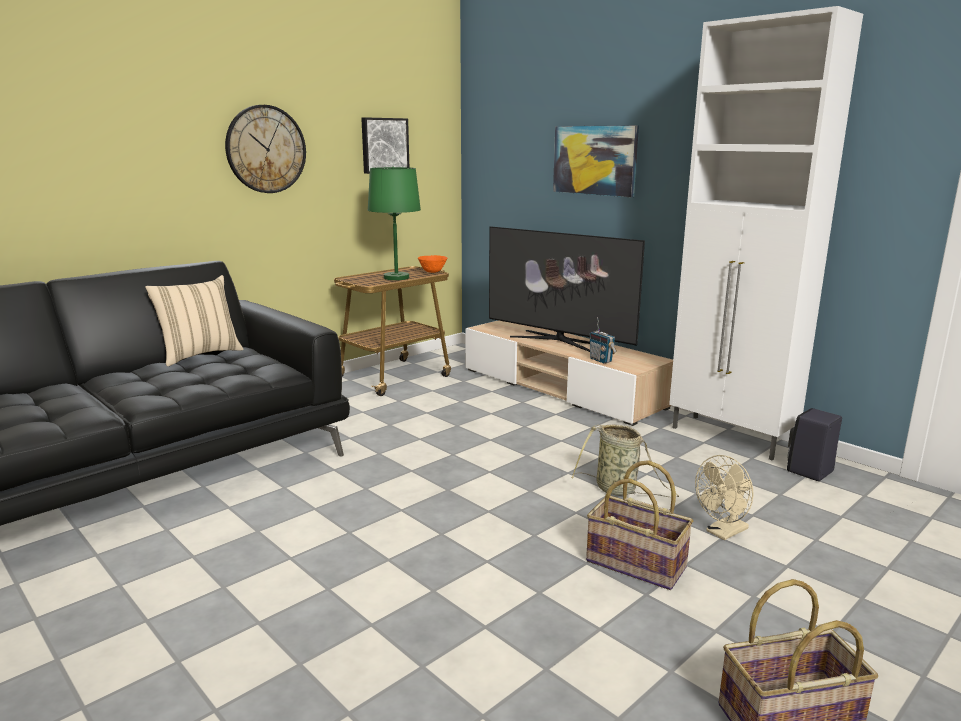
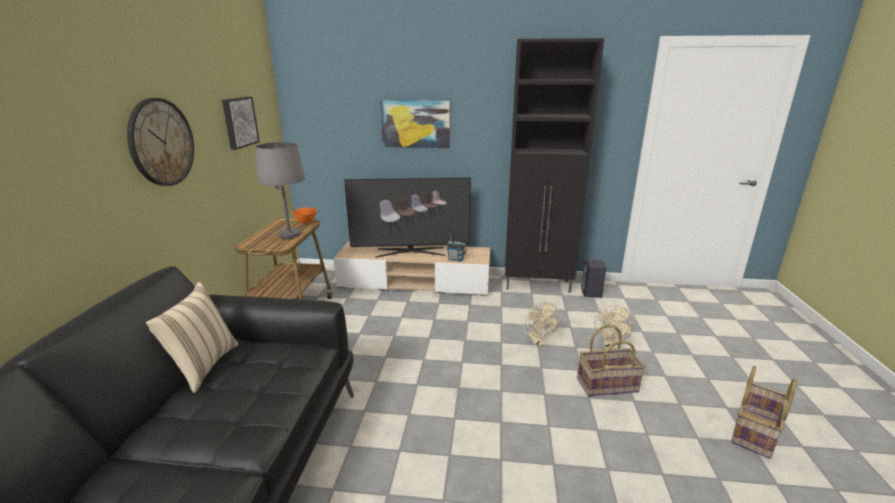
camera: 40 degrees left, 5 degrees up
green table lamp [368,167,421,280] -> grey table lamp [256,142,305,239]
basket [572,424,679,497] -> beige fan [525,302,560,346]
white cabinet [669,6,863,460] -> black cabinet [505,38,604,293]

